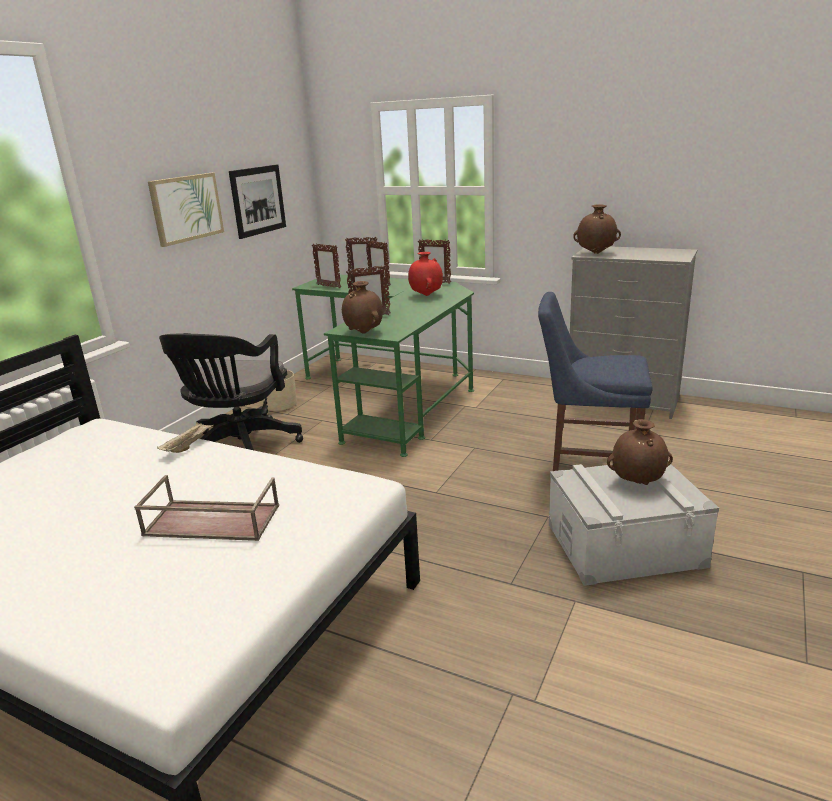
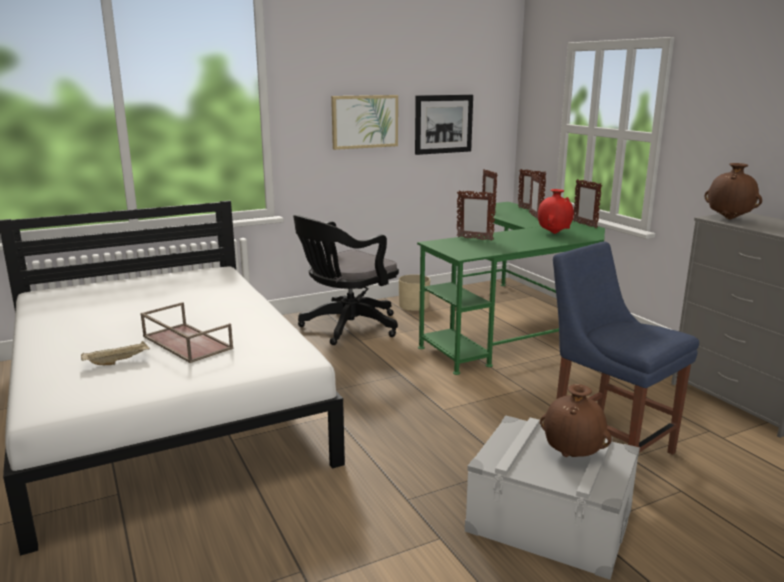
camera: 35 degrees right, 5 degrees down
beige tray [157,422,214,453] -> beige tray moved to [81,341,150,365]
brown vase [342,281,383,334] -> none

